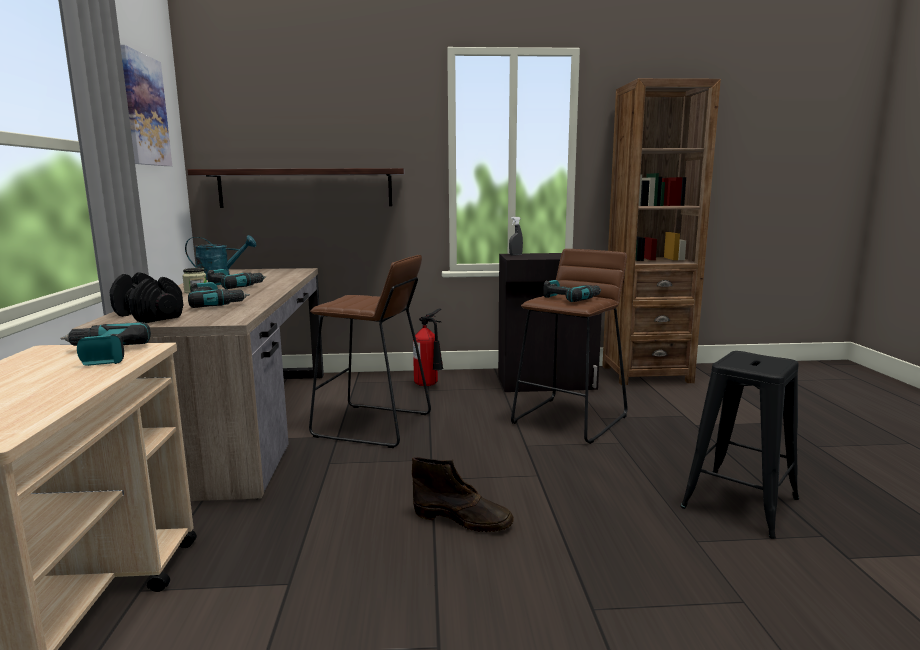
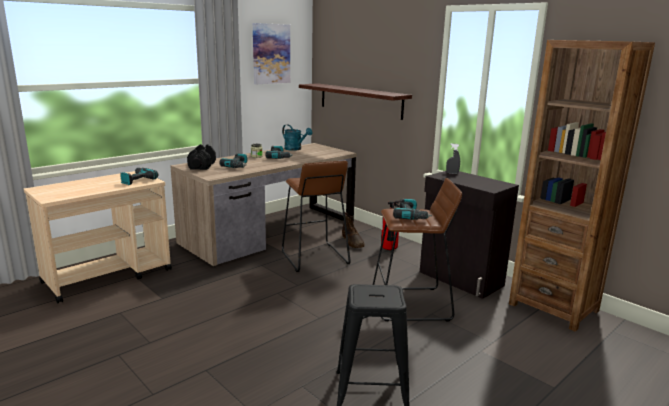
camera: 50 degrees right, 5 degrees up
brown boot [412,457,514,532] -> brown boot moved to [342,212,365,248]

